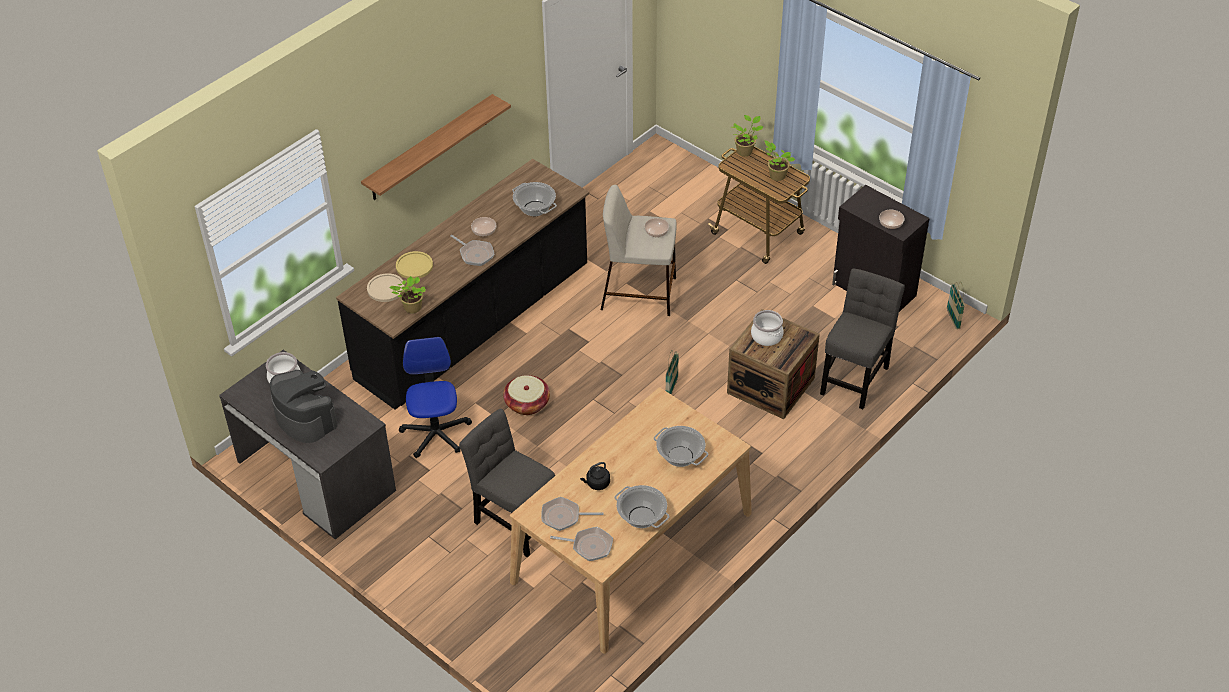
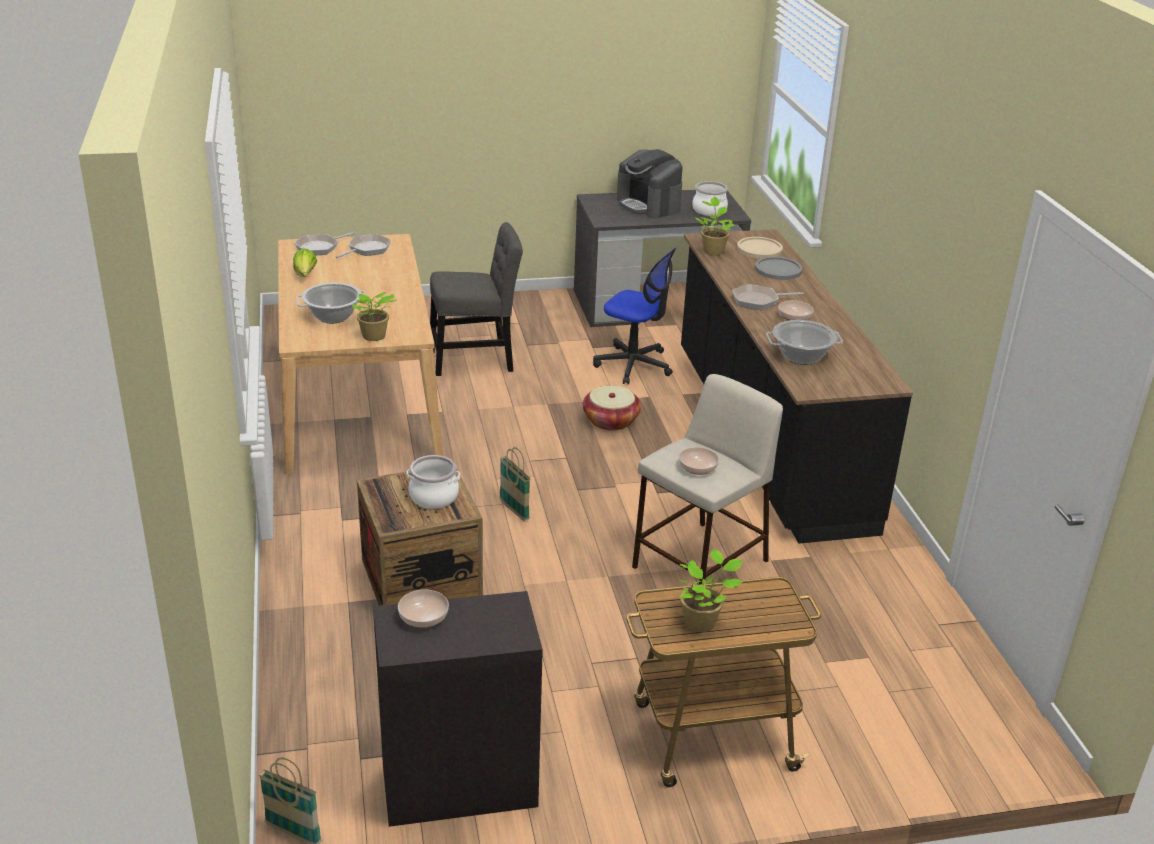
camera: 125 degrees right, 15 degrees down
coffee machine [270,370,338,443] -> coffee machine turned 60 degrees clockwise [617,149,682,219]
shelf [361,94,511,200] -> none
yellow plate [396,251,433,279] -> grey plate [755,257,802,280]
black kettle [580,462,610,490] -> none
cooking pot [614,485,670,528] -> lettuce [293,248,317,277]
potted plant [731,115,764,156] -> potted plant moved to [352,292,396,341]
grey chair [820,268,905,409] -> none

